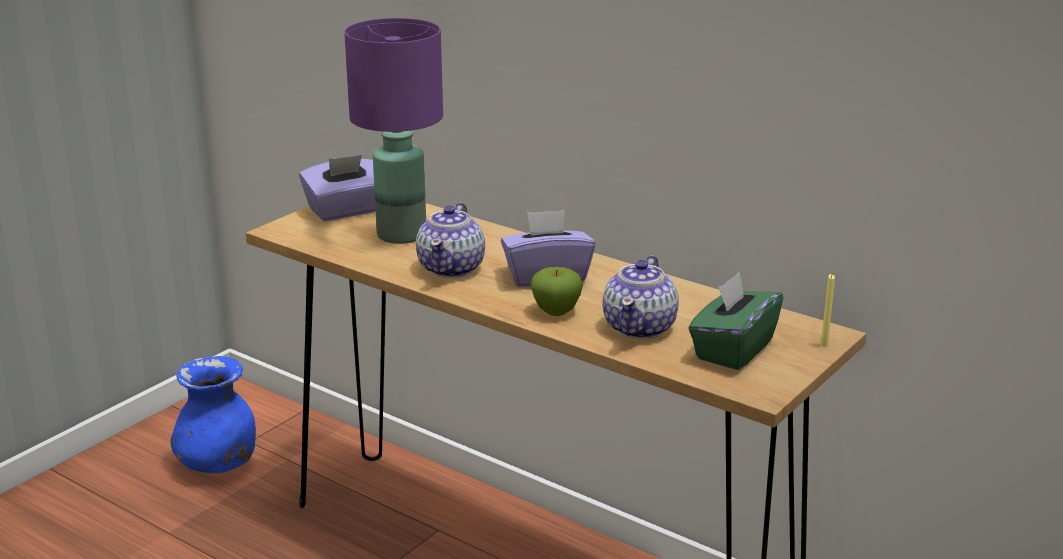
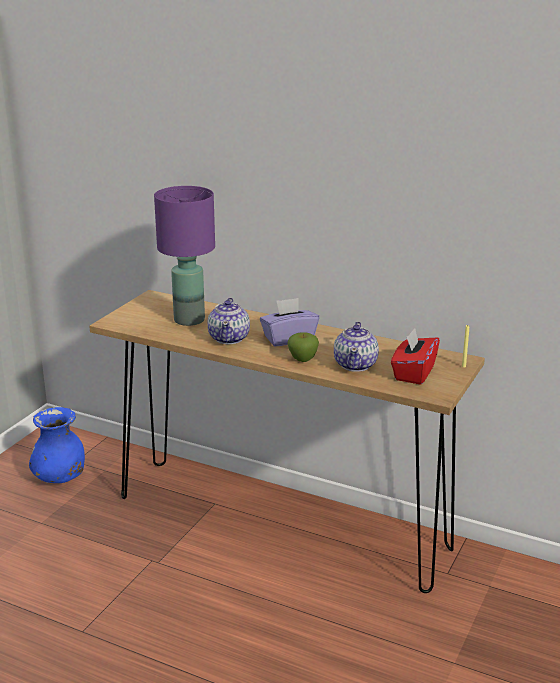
camera: 10 degrees left, 0 degrees up
purple tissue box [299,155,376,221] -> none
green tissue box [688,272,783,370] -> red tissue box [391,328,440,385]

